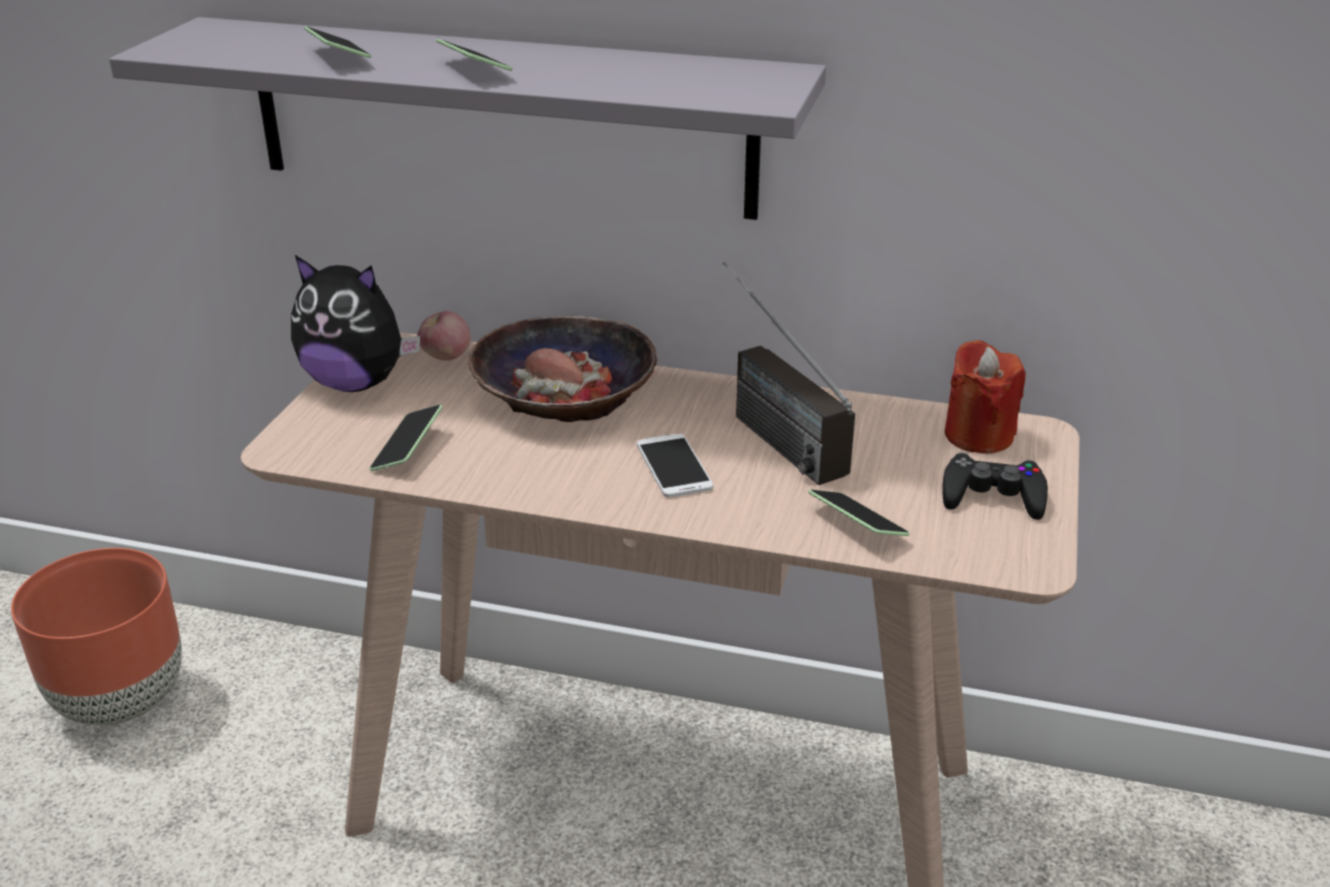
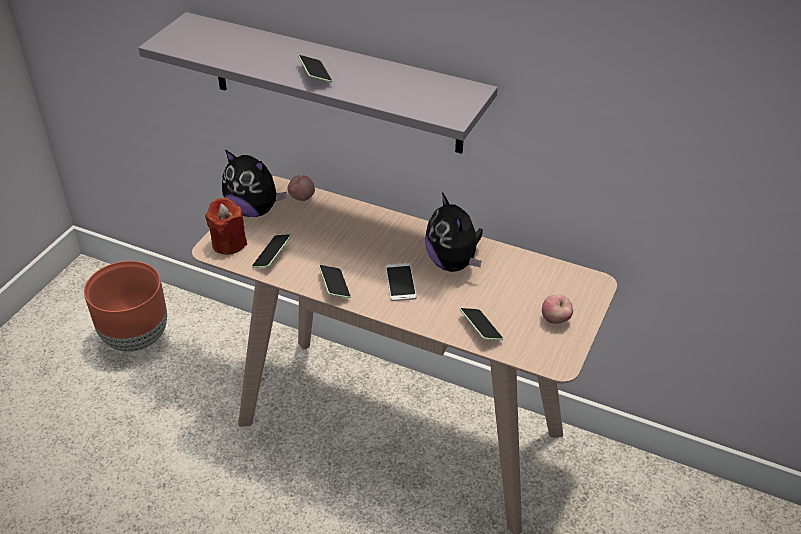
camera: 10 degrees right, 10 degrees up
phone [304,26,371,58] -> phone moved to [319,265,351,298]
bowl [468,315,657,422] -> none
radio [723,261,855,485] -> plush toy [425,192,483,272]
black game controller [942,452,1048,520] -> apple [542,295,573,324]
red candle [945,340,1026,454] -> red candle moved to [205,198,247,255]

